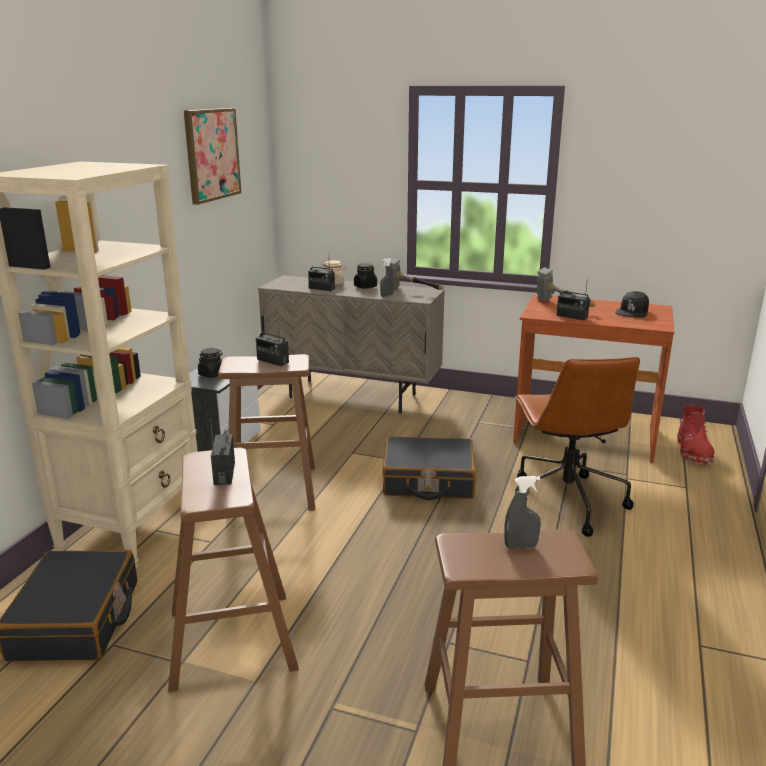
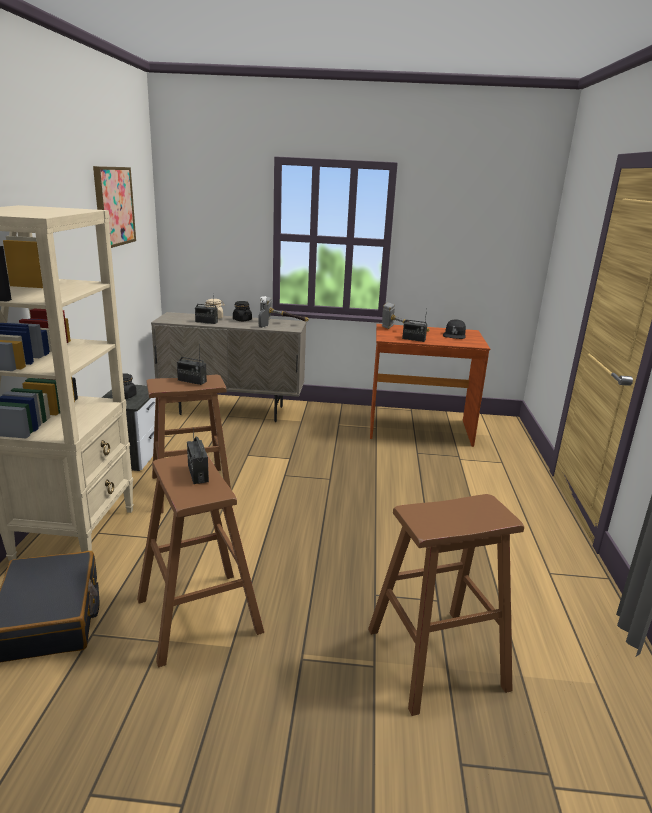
camera: 15 degrees left, 0 degrees up
black suitcase [382,436,476,500] -> none
grey spray bottle [504,476,541,549] -> none
brown office chair [515,357,640,537] -> none
red boot [677,405,715,465] -> none

